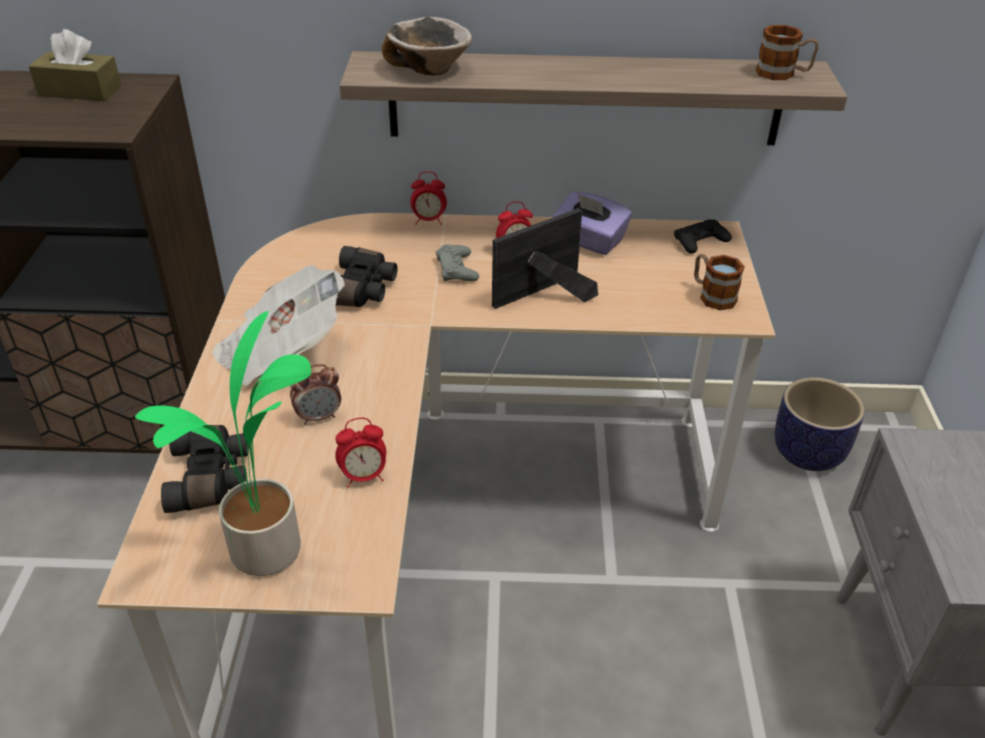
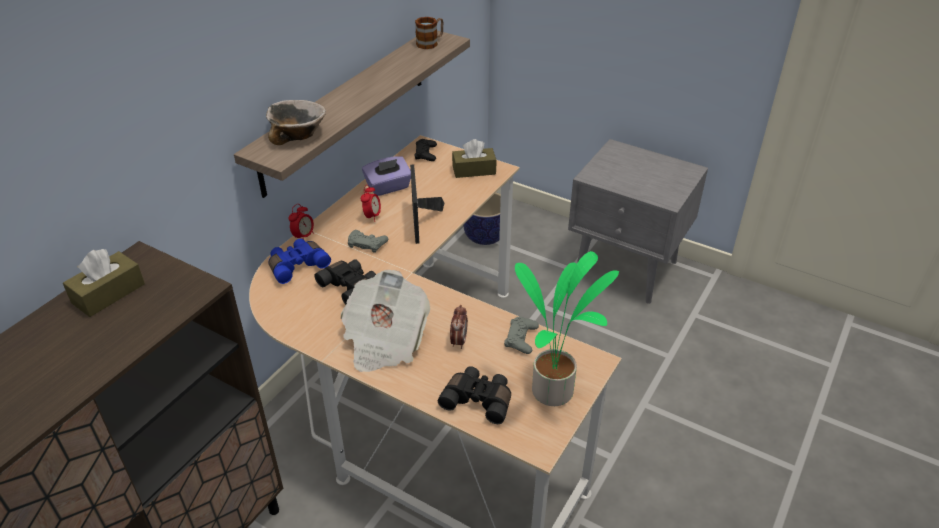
camera: 60 degrees left, 0 degrees up
alarm clock [335,418,386,488] -> grey game controller [504,317,539,354]
mug [694,254,745,310] -> brown tissue box [452,139,496,178]
none -> blue binoculars [269,239,331,284]

